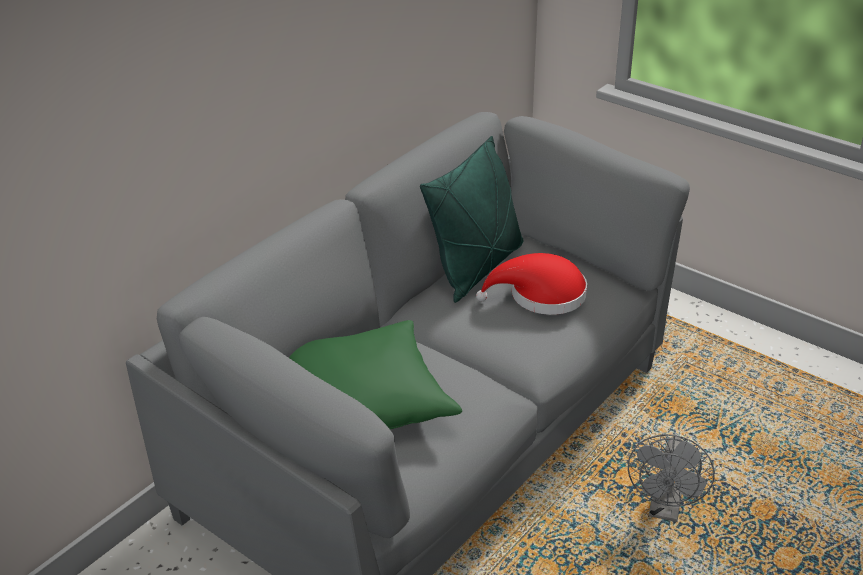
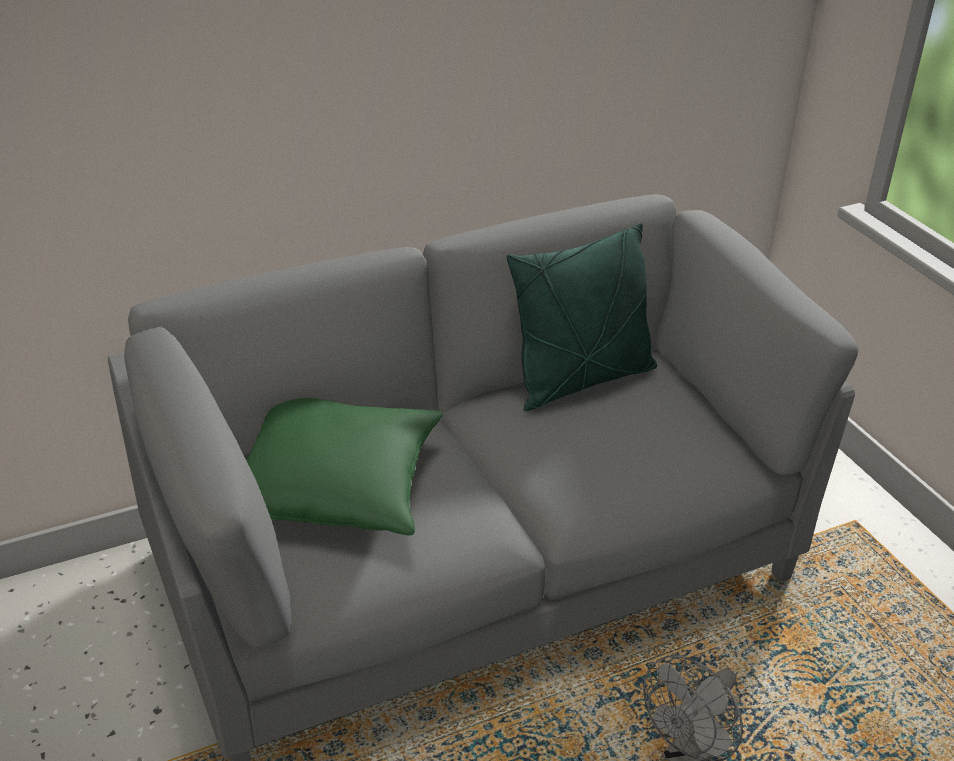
camera: 25 degrees right, 0 degrees up
red hat [476,253,587,315] -> none

